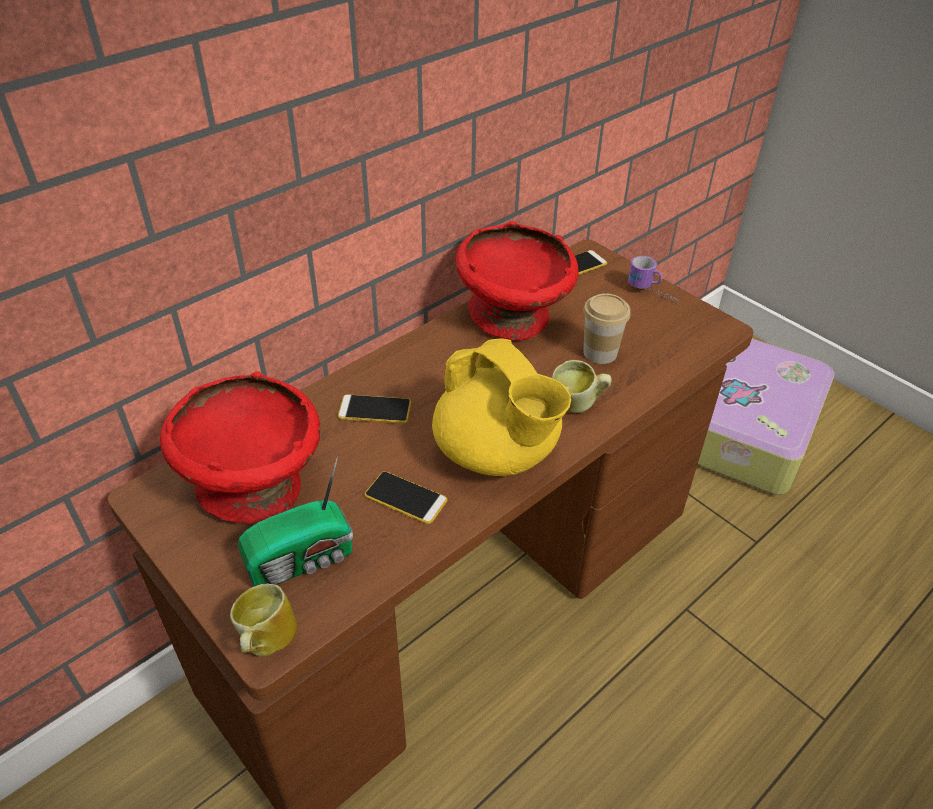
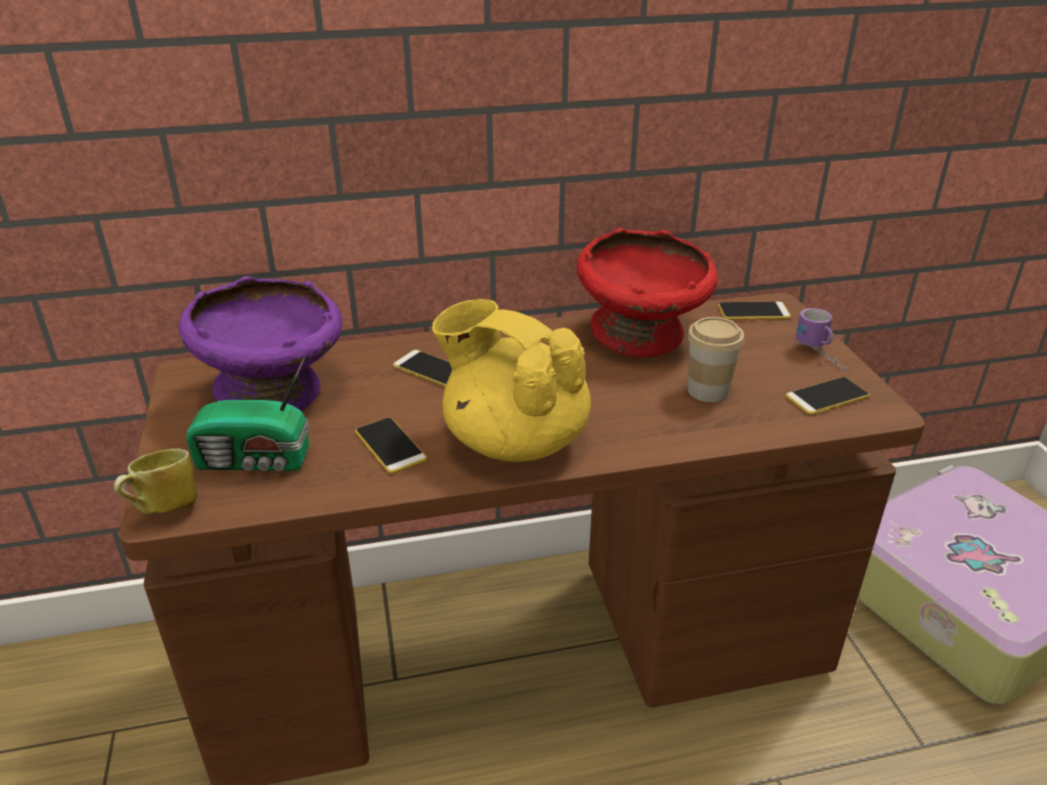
camera: 30 degrees right, 10 degrees down
red bowl [160,372,320,523] -> purple bowl [178,276,342,411]
yellow teapot [432,338,571,476] -> yellow teapot turned 135 degrees clockwise [432,299,591,462]
mug [552,360,612,413] -> none
none -> phone [785,377,870,415]

